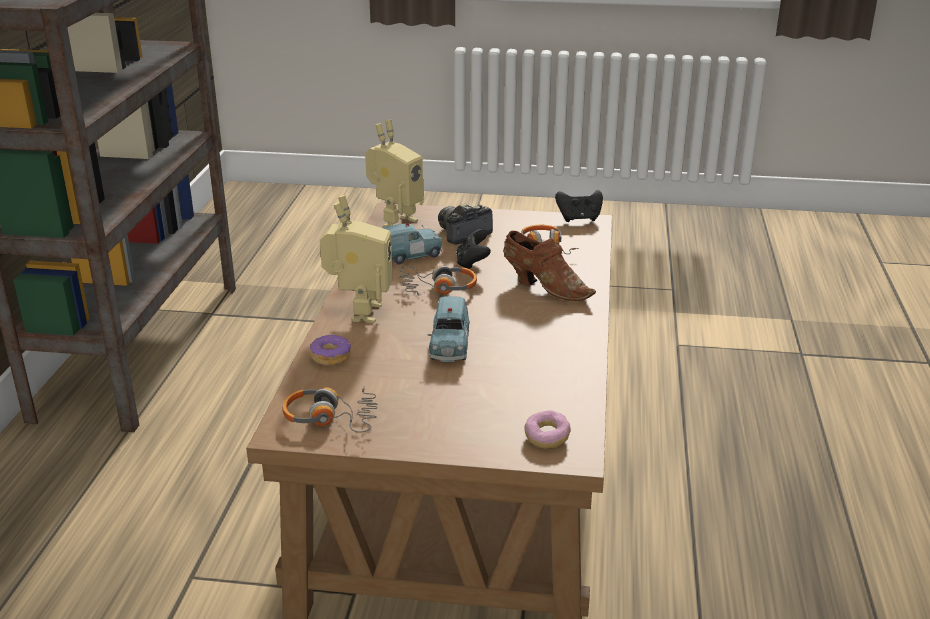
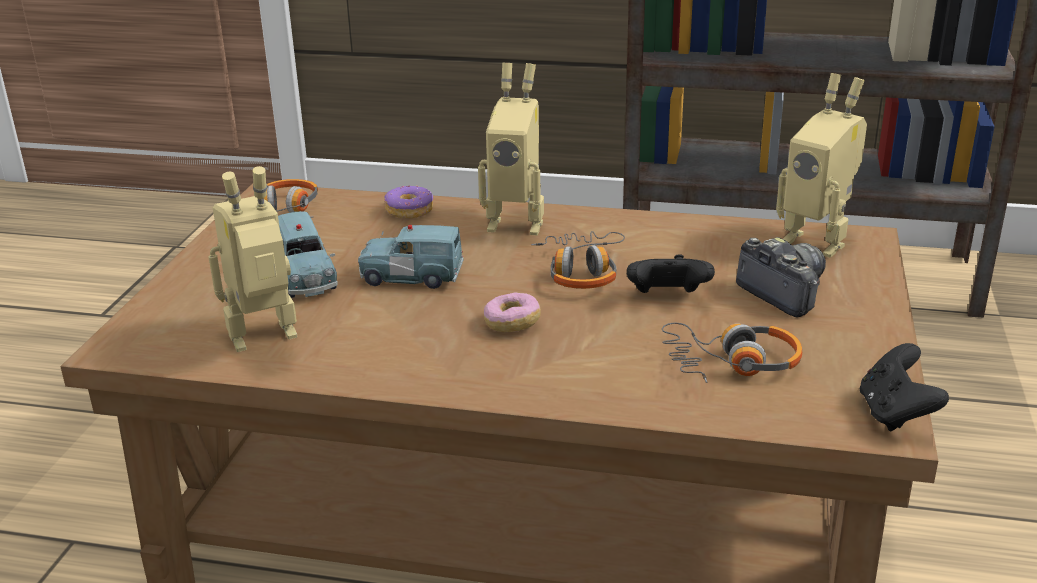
camera: 95 degrees right, 0 degrees up
blue toy car [382,222,442,264] -> blue toy car moved to [278,211,338,298]
brown shoe [503,231,596,301] -> none
donut [524,410,571,448] -> donut moved to [484,292,541,332]
none -> toy robot [209,166,297,352]

